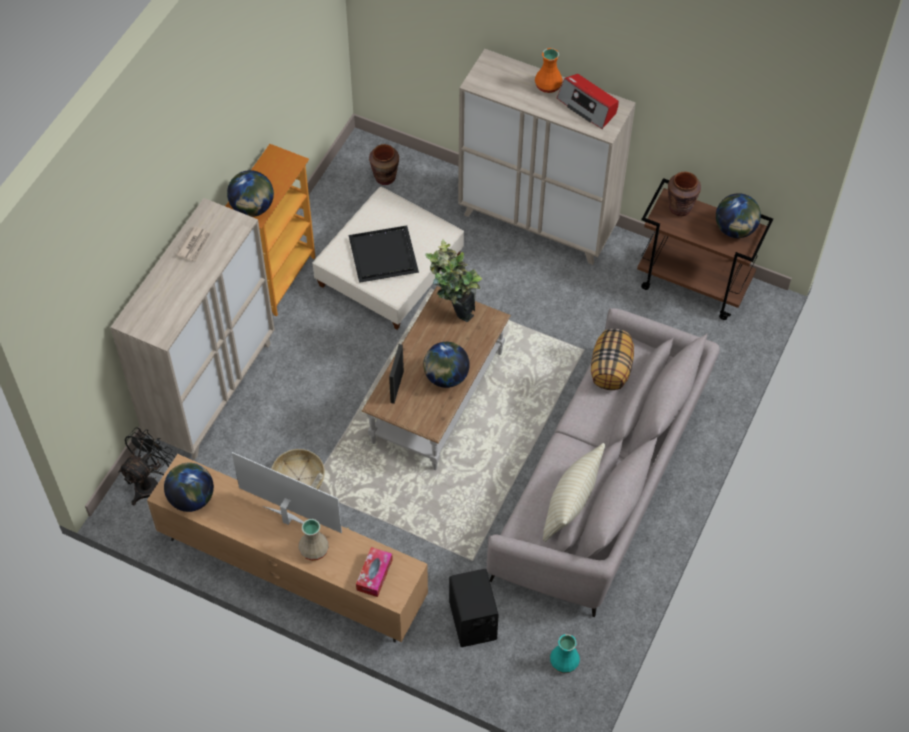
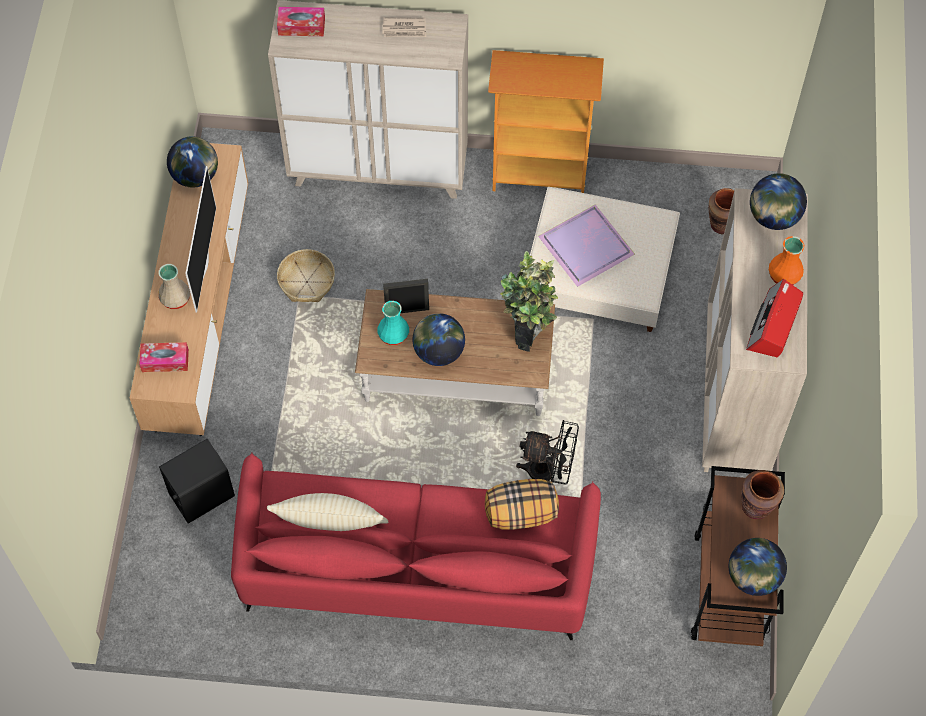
camera: 70 degrees right, 5 degrees up
black fan [118,427,174,505] -> black fan moved to [516,420,579,485]
globe [227,170,274,217] -> globe moved to [750,173,807,230]
black tray [348,225,419,283] -> purple tray [538,205,635,287]
grey sofa [487,308,720,617] -> red sofa [231,453,601,640]
turquoise vase [550,634,580,673] -> turquoise vase moved to [378,301,409,345]
none -> tissue box [277,7,325,36]

